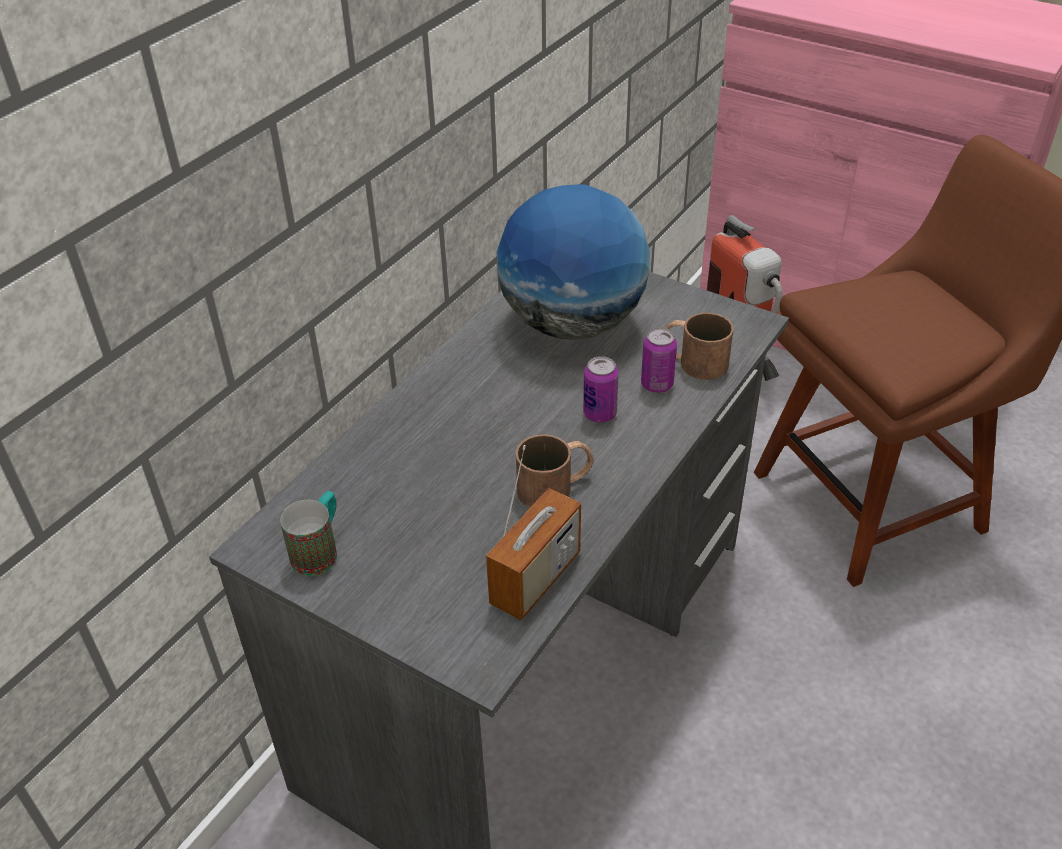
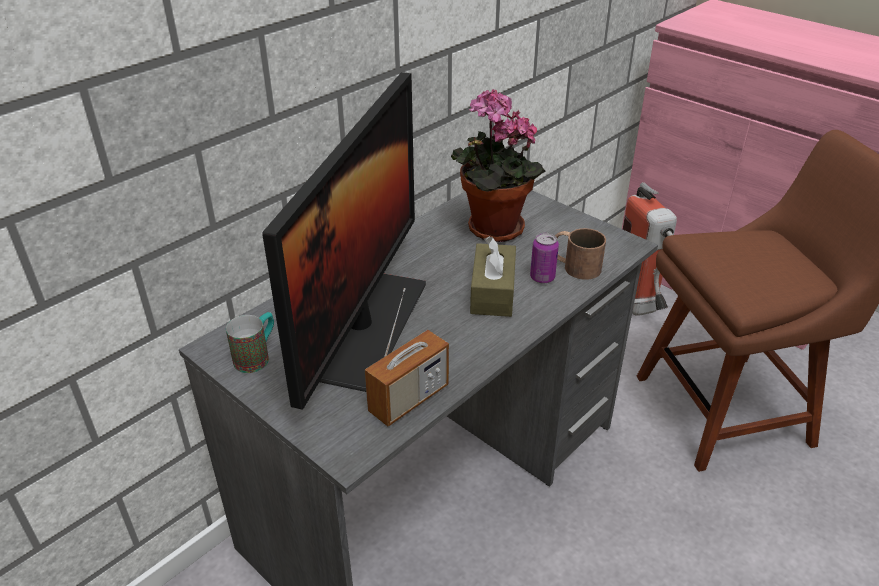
camera: 10 degrees right, 5 degrees down
globe [497,184,650,340] -> potted plant [451,89,546,242]
brown mug [516,434,594,508] -> none
can [583,356,619,423] -> brown tissue box [470,237,516,317]
none -> monitor [262,72,426,410]

